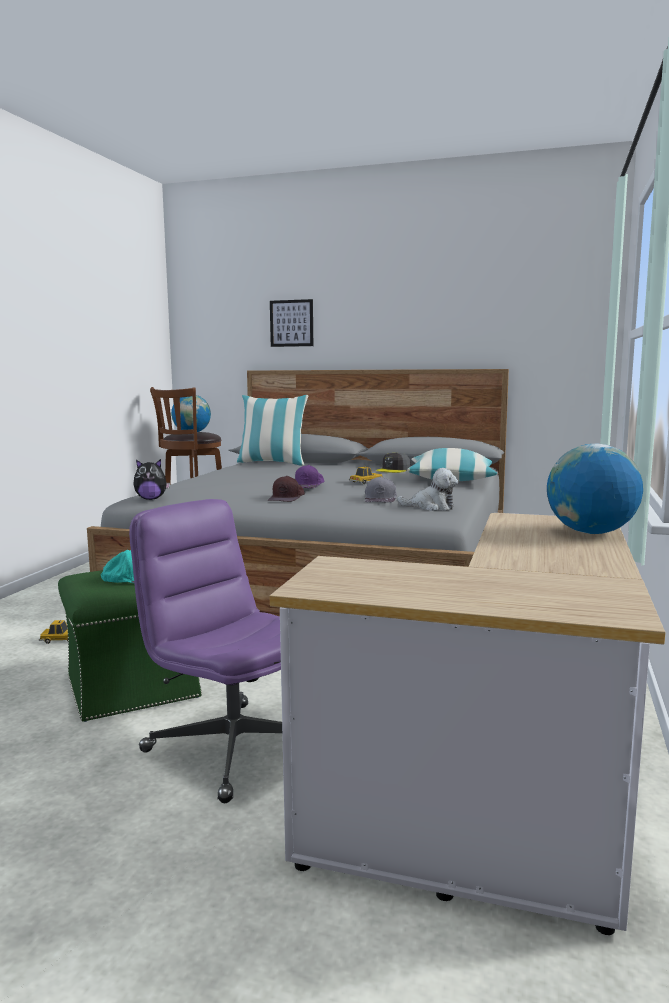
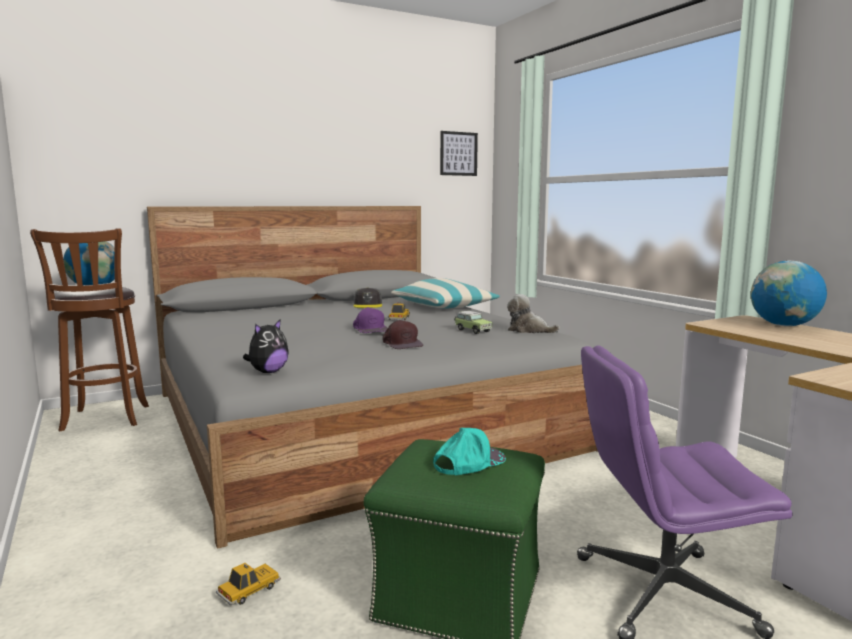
camera: 45 degrees left, 0 degrees up
pillow [237,395,308,466] -> none
picture [270,299,313,347] -> picture moved to [440,131,478,176]
grey cap [365,476,397,503] -> toy car [455,311,492,334]
plush toy [397,468,458,511] -> plush toy turned 120 degrees counterclockwise [507,294,560,333]

